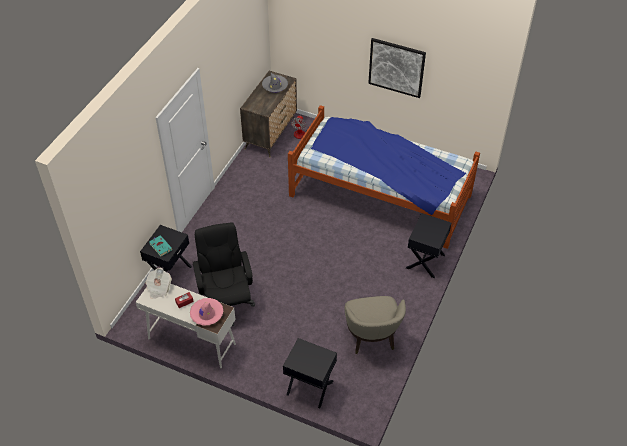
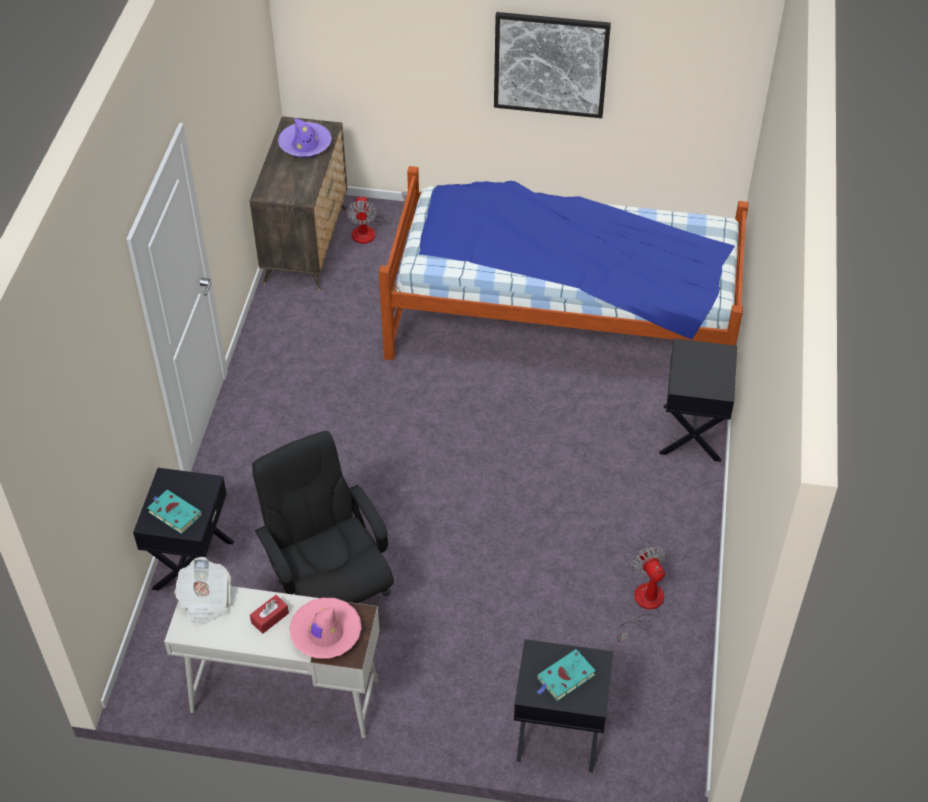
camera: 15 degrees left, 0 degrees up
grey hat [262,73,288,93] -> purple hat [278,118,332,158]
beige armchair [344,296,406,354] -> fan [617,546,665,642]
none -> turquoise book [537,649,596,701]

